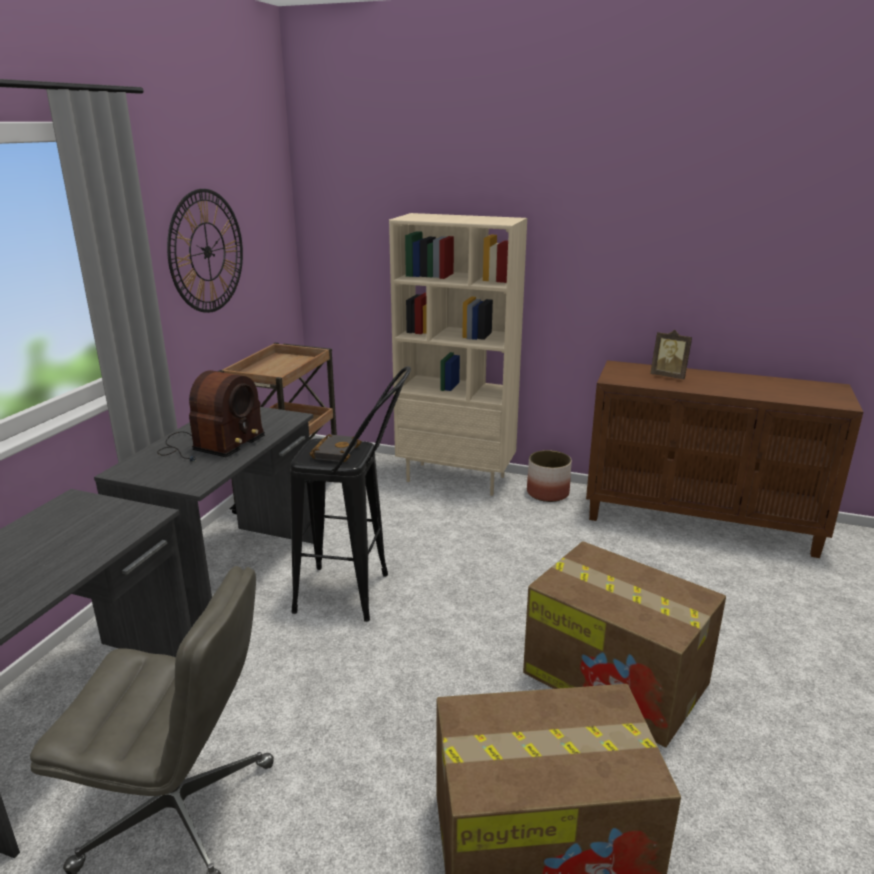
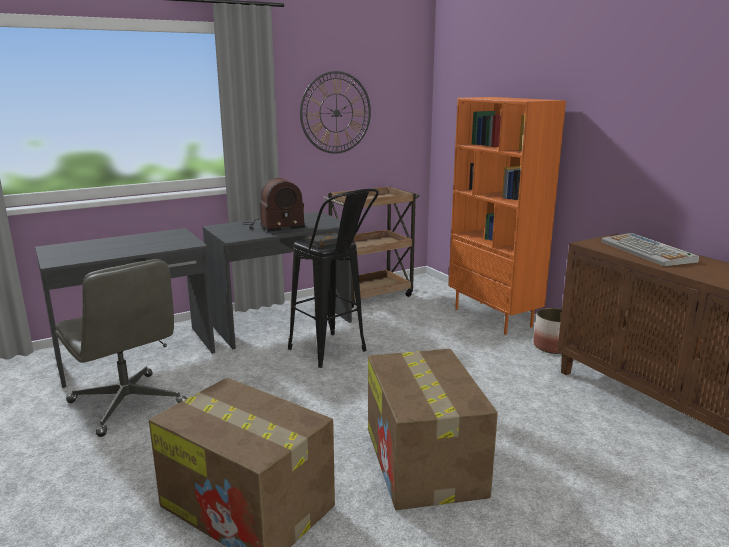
camera: 40 degrees right, 5 degrees down
beige bookcase [389,213,527,496] -> orange bookcase [449,97,566,335]
picture frame [650,330,692,380] -> keyboard [601,233,699,266]

